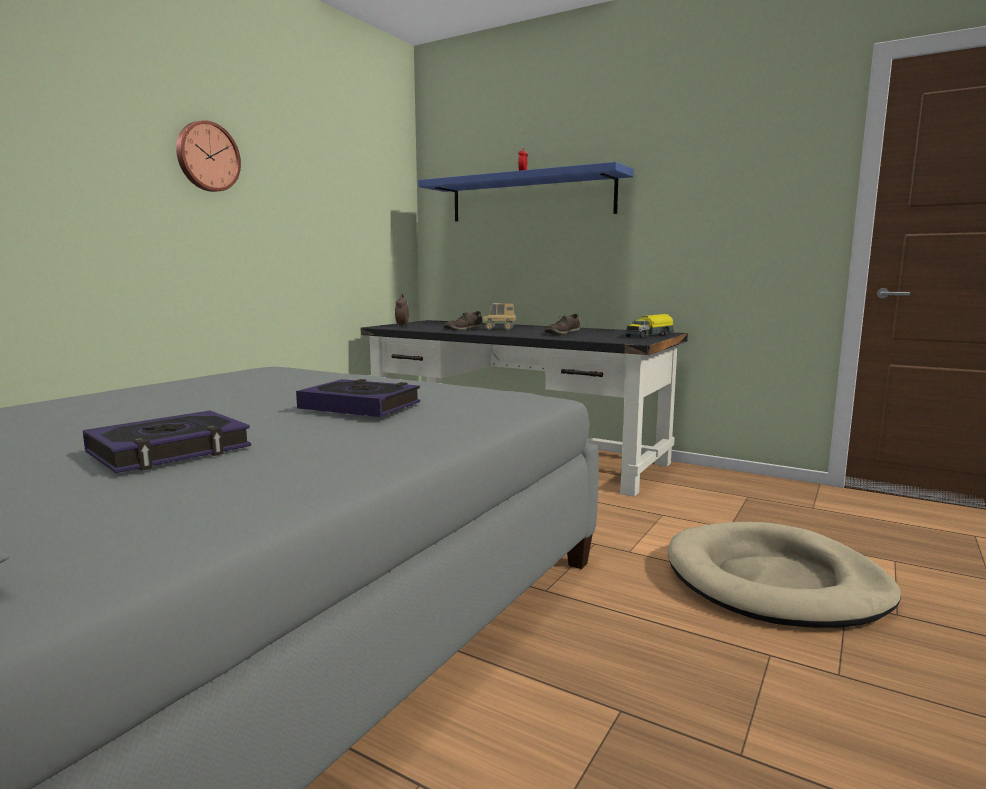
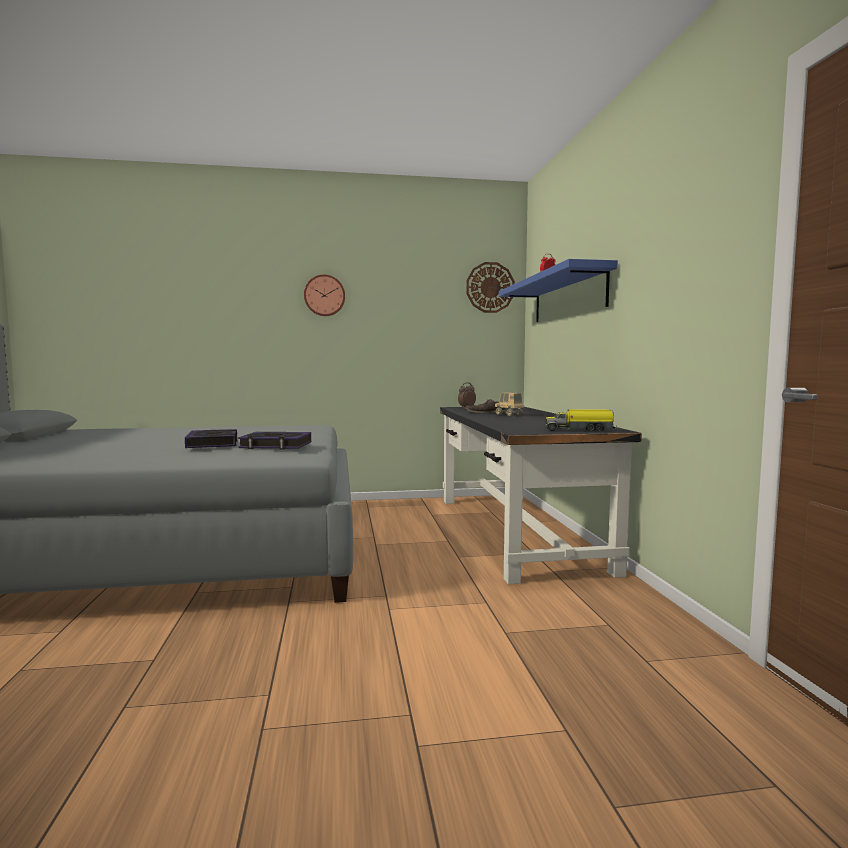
camera: 50 degrees right, 5 degrees down
book [83,411,251,473] -> book moved to [238,432,311,450]
brown shoe [544,314,580,334] -> none
beige dog bed [667,522,901,628] -> none
none -> wall clock [466,262,515,313]

